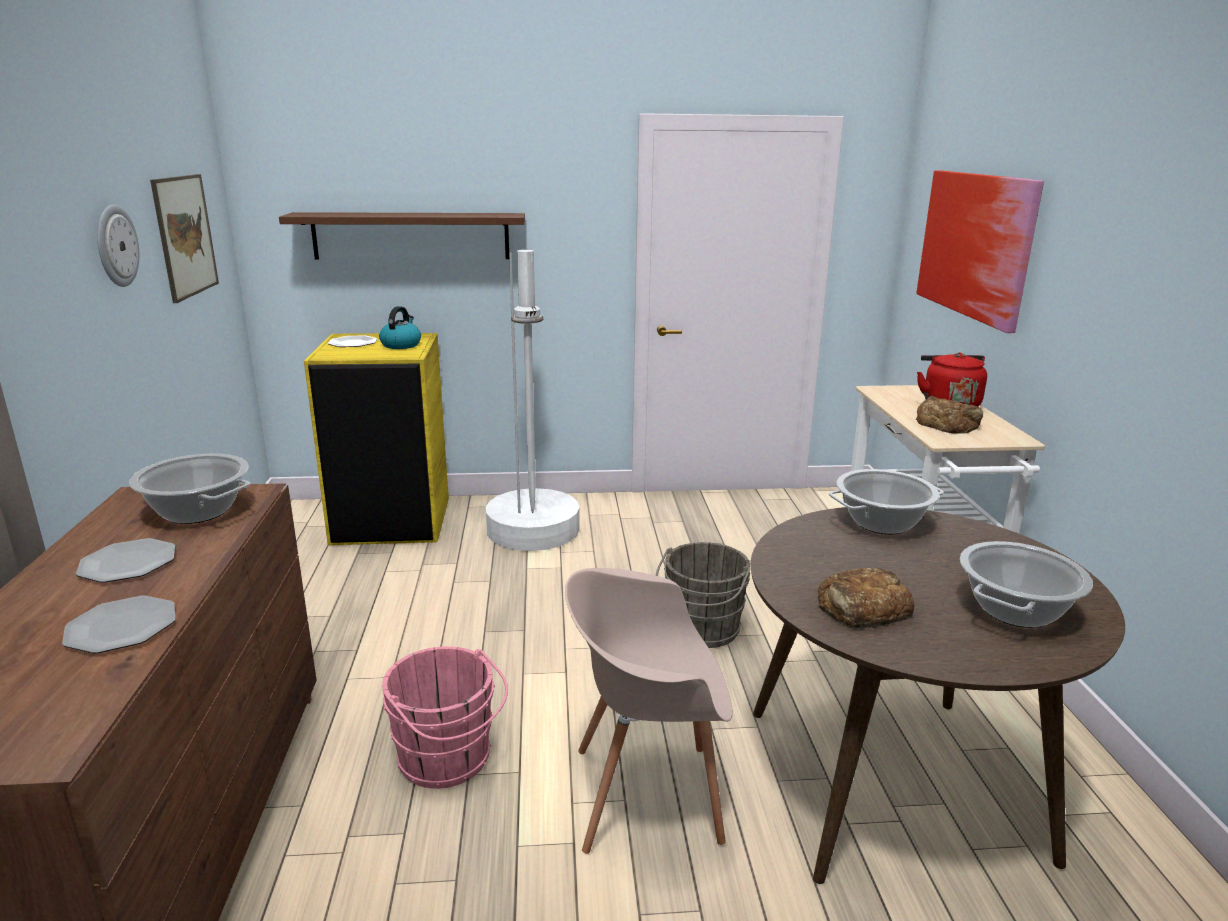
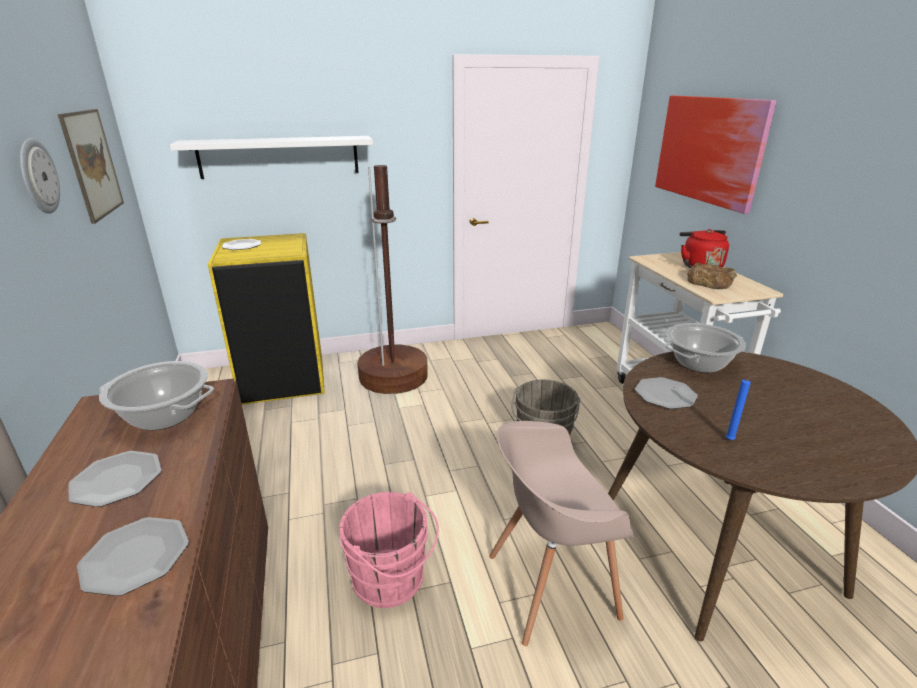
camera: 10 degrees left, 5 degrees up
brown shelf [279,212,525,260] -> white shelf [170,136,373,179]
kettle [379,306,421,349] -> none
white floor lamp [486,250,580,551] -> brown floor lamp [357,165,428,394]
bread [818,568,915,629] -> blue candle [725,376,757,440]
cooking pot [960,541,1093,628] -> none
none -> plate [635,377,698,409]

